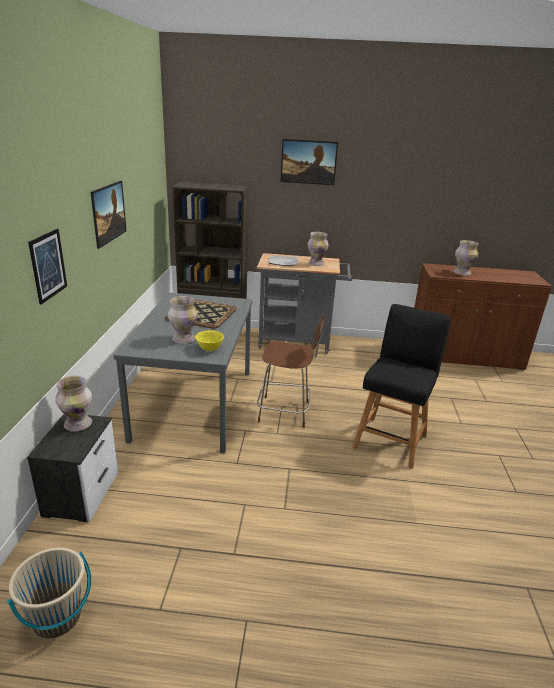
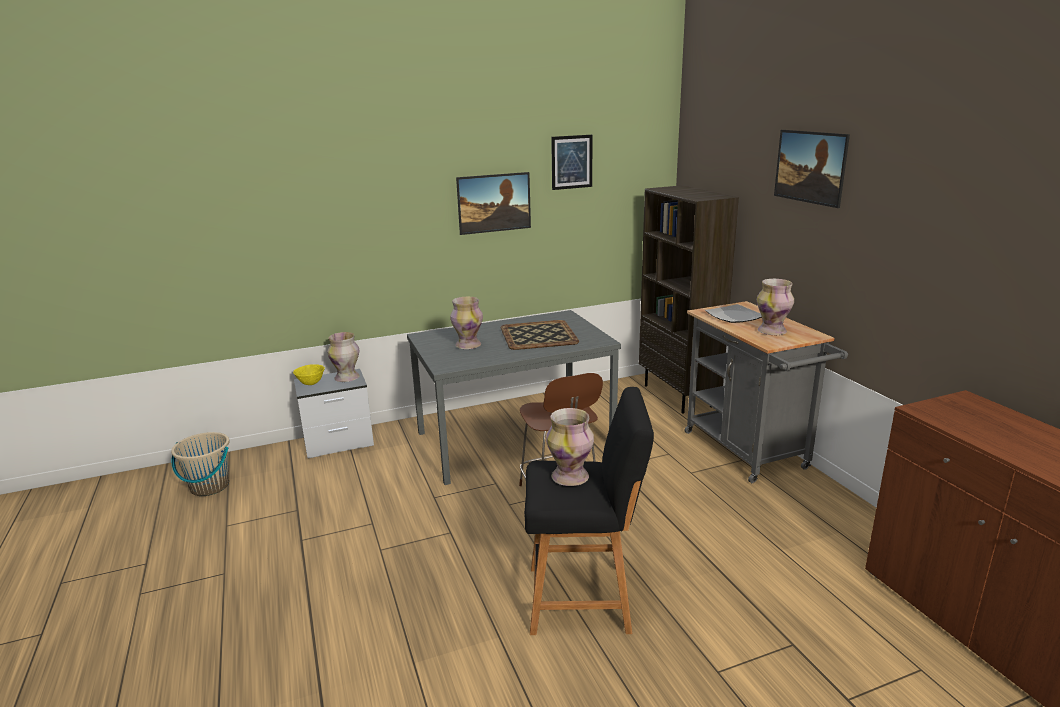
camera: 65 degrees right, 5 degrees down
picture [28,229,67,305] -> picture moved to [551,135,593,190]
yellow bowl [195,330,224,351] -> yellow bowl moved to [293,364,325,385]
vase [453,240,478,276] -> vase moved to [546,408,594,486]

